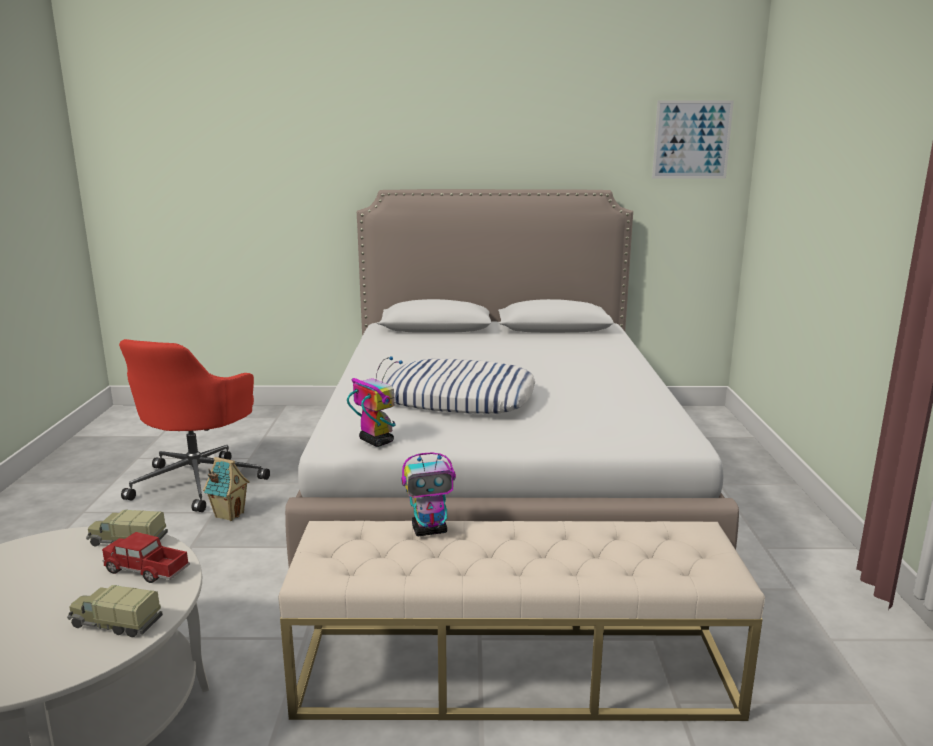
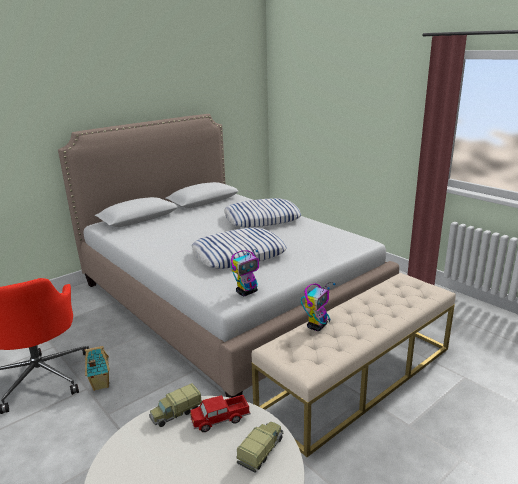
camera: 40 degrees left, 5 degrees up
toy truck [67,585,163,637] -> toy truck turned 150 degrees clockwise [237,422,284,472]
toy robot [347,356,403,447] -> toy robot turned 135 degrees clockwise [231,249,259,296]
picture [652,100,734,178] -> none
none -> pillow [224,198,301,228]

